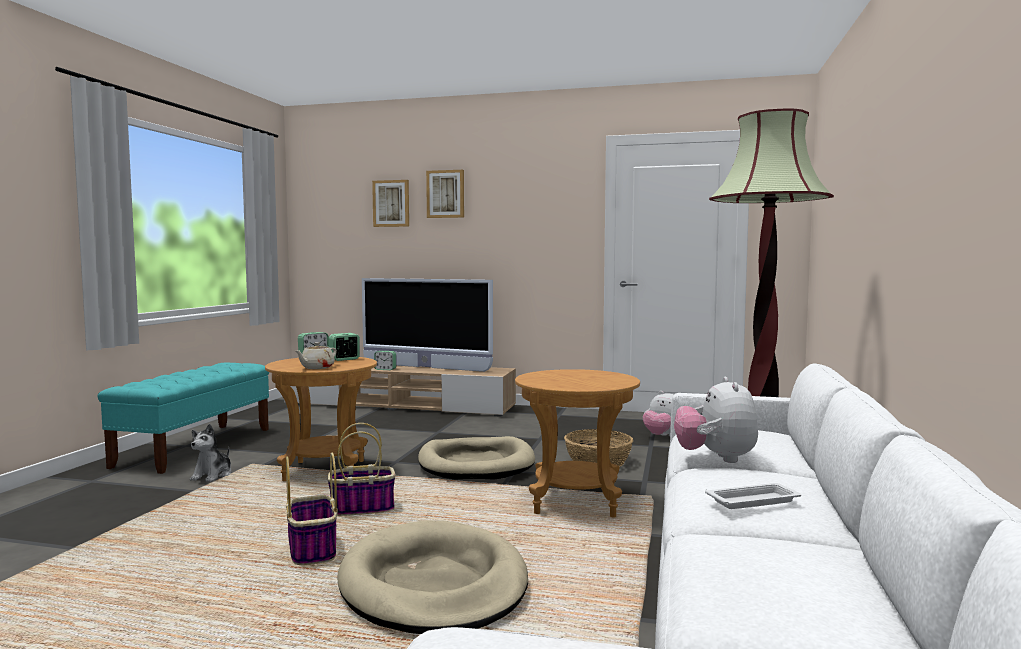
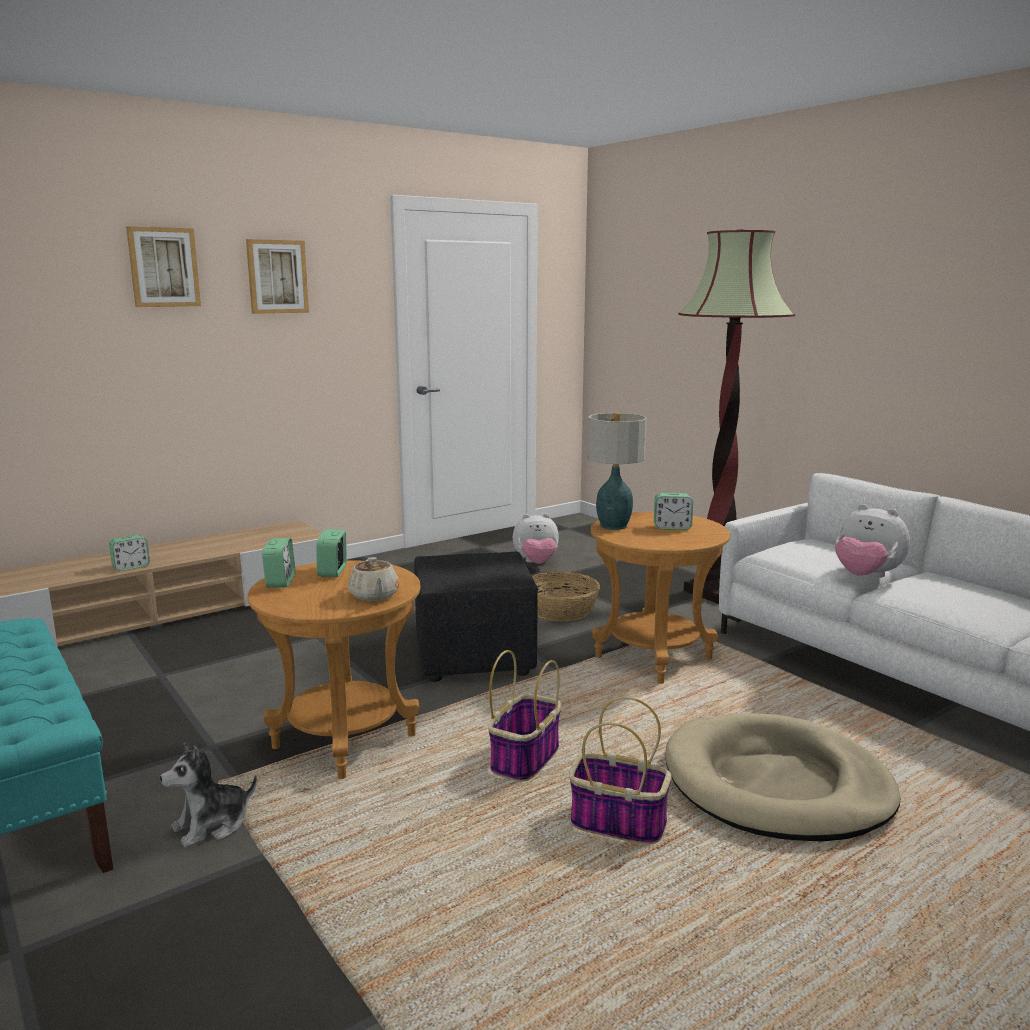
camera: 50 degrees left, 10 degrees up
plush toy [190,424,232,482] -> plush toy turned 90 degrees clockwise [160,743,257,848]
television [362,278,493,372] -> none
picture [372,180,409,227] -> picture moved to [246,239,309,314]
beige dog bed [418,436,535,480] -> black ottoman [414,552,538,682]
white tray [705,483,801,509] -> none
none -> table lamp [587,412,647,530]
none -> alarm clock [654,493,693,530]

